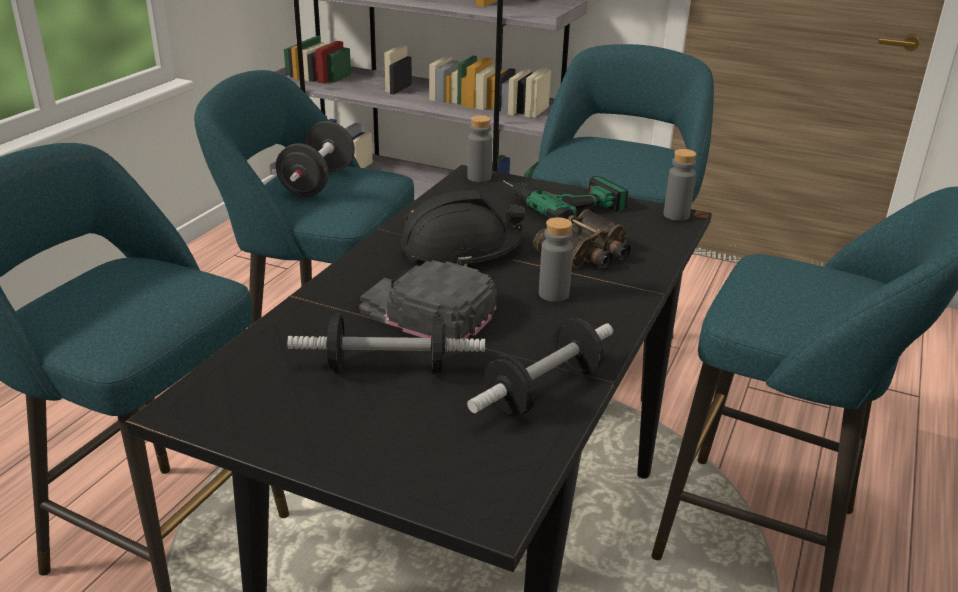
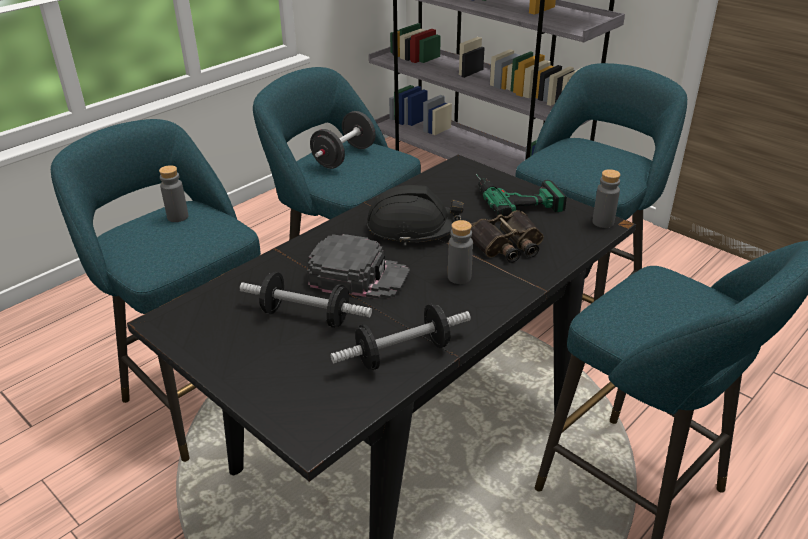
camera: 20 degrees right, 5 degrees up
black cap [359,260,497,340] -> black cap turned 150 degrees clockwise [307,234,410,299]
grey bottle [467,115,493,182] -> grey bottle moved to [159,165,188,222]

